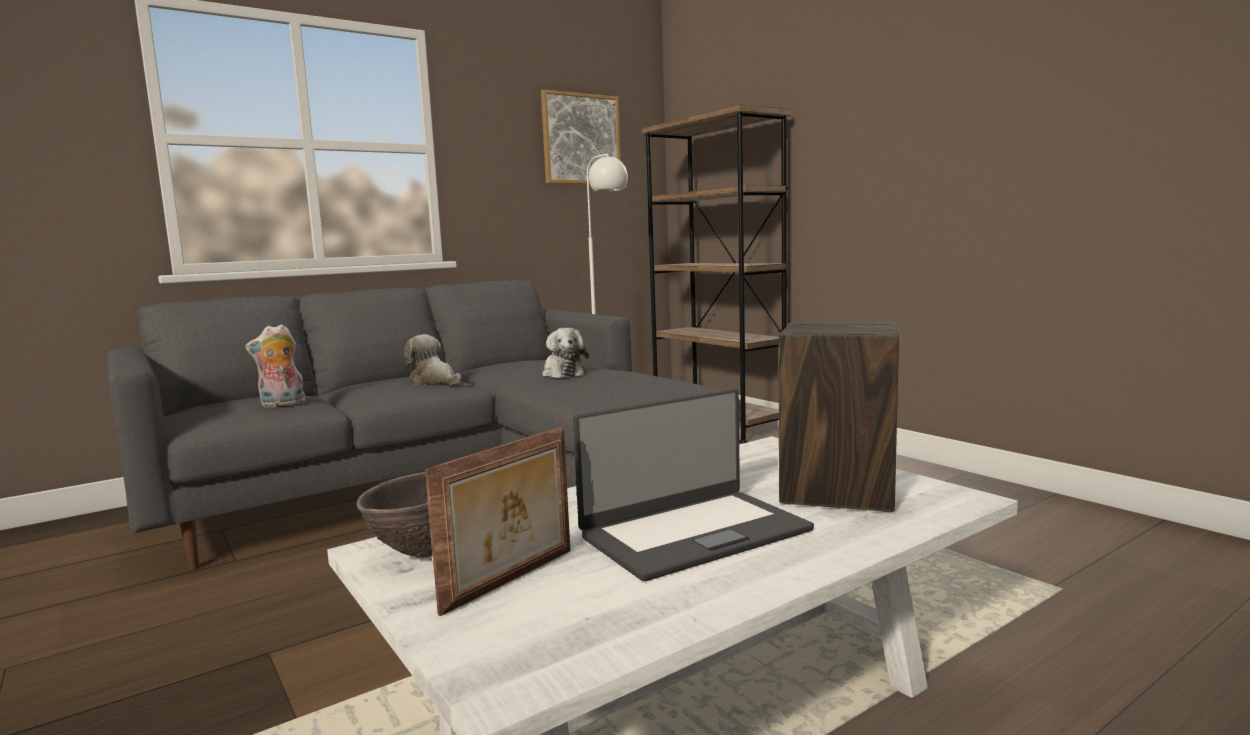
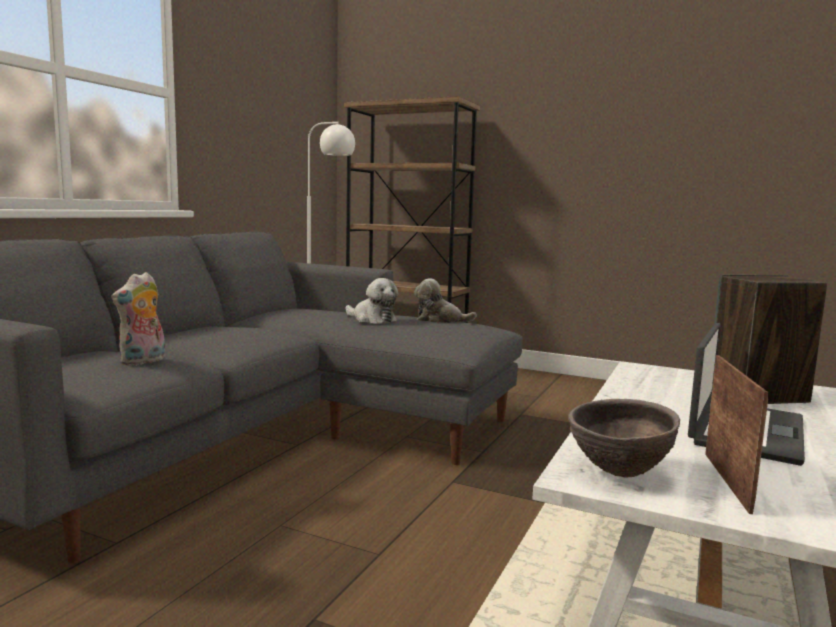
camera: 30 degrees left, 0 degrees up
plush toy [404,334,461,385] -> plush toy moved to [414,278,477,323]
picture [541,90,621,184] -> none

